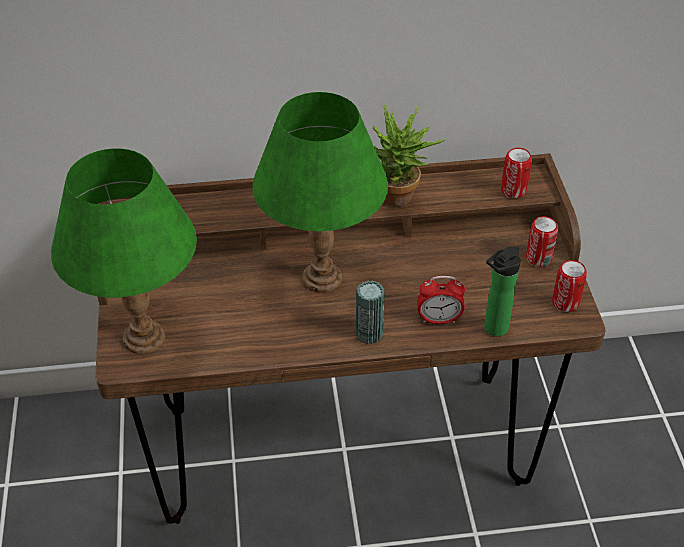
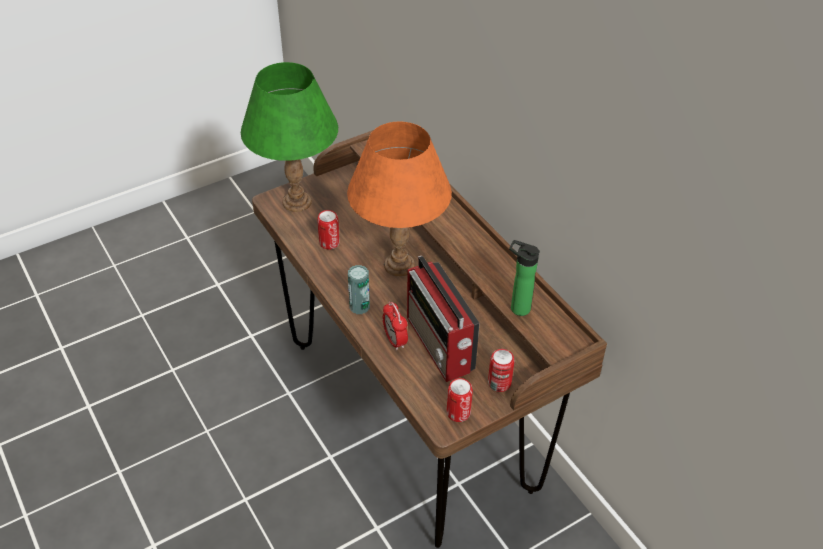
camera: 65 degrees right, 0 degrees up
green table lamp [252,92,388,293] -> orange table lamp [347,121,452,276]
potted plant [373,105,445,206] -> none
bottle [484,246,521,337] -> bottle moved to [509,240,540,316]
can [501,148,532,198] -> can moved to [317,210,340,250]
none -> radio [407,256,480,382]

